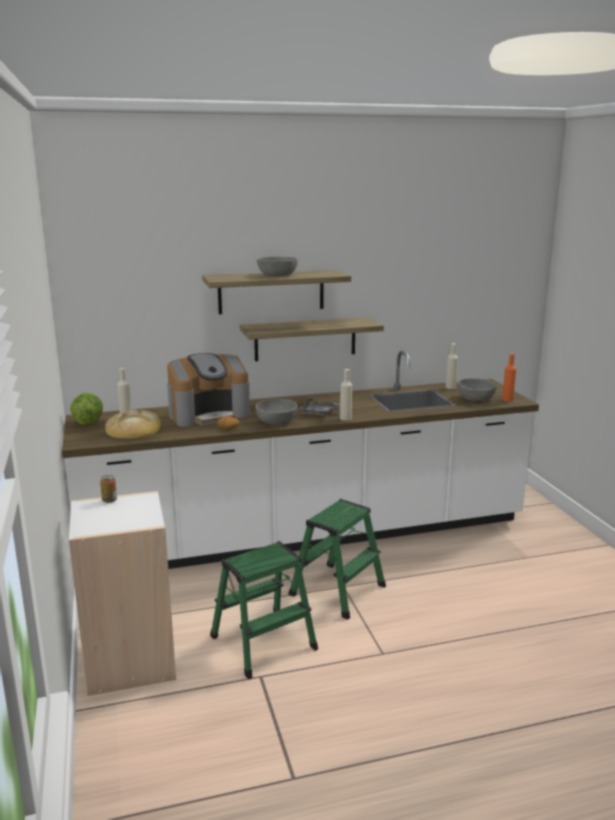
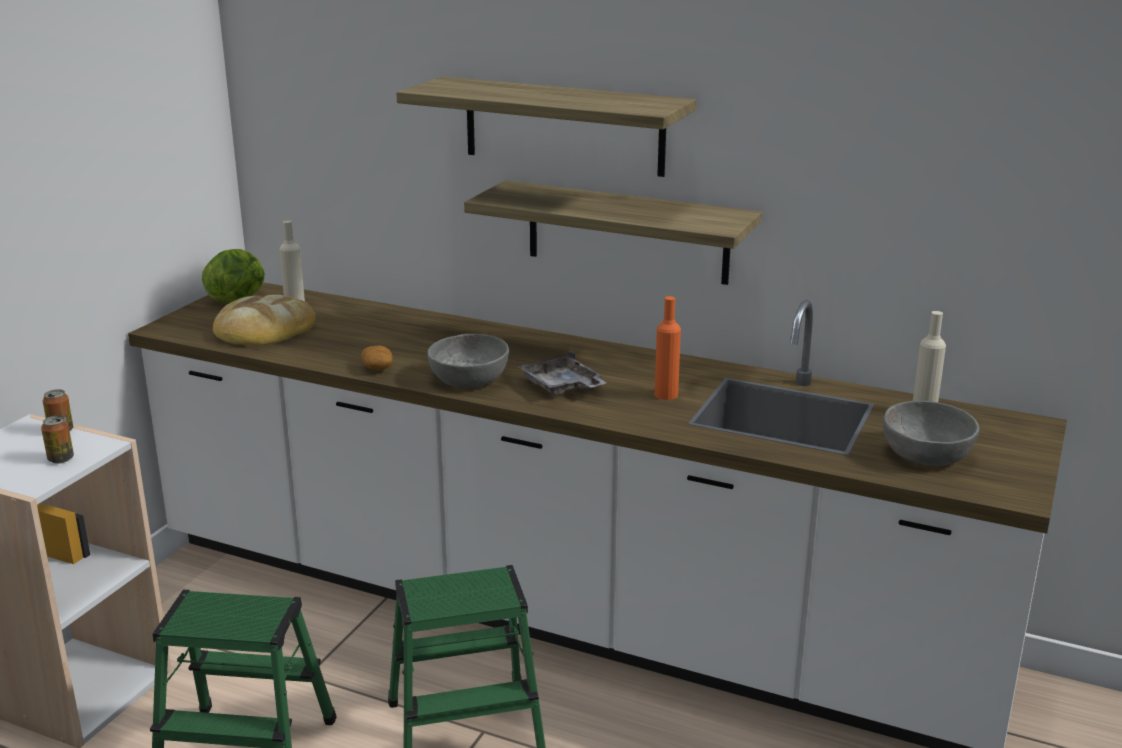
camera: 40 degrees right, 5 degrees up
coffee machine [167,353,250,427] -> none
grey bowl [257,257,298,276] -> none
beige bottle [340,369,352,421] -> none
orange bottle [502,354,516,402] -> orange bottle moved to [655,296,681,400]
none -> can [41,416,74,463]

